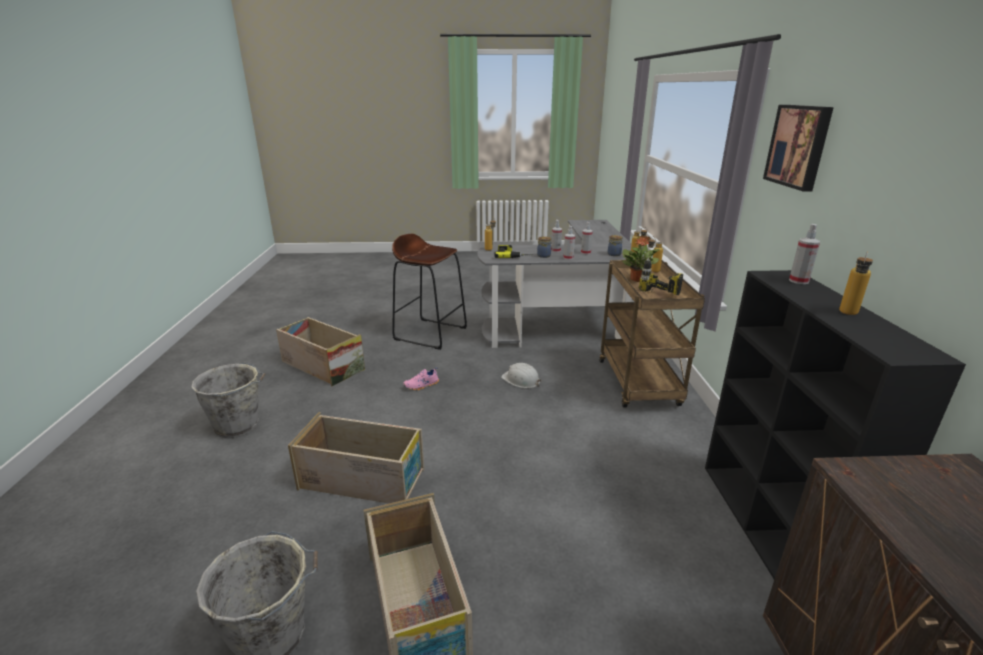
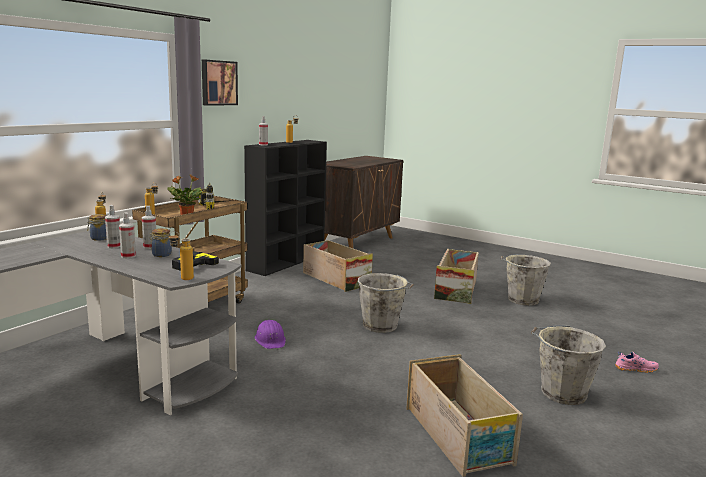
camera: 145 degrees left, 10 degrees down
crate [288,412,424,503] -> crate moved to [303,240,373,292]
brown stool [392,234,467,350] -> none
pink shoe [403,367,439,391] -> pink shoe moved to [615,352,659,373]
white hard hat [501,363,542,388] -> purple hard hat [255,320,286,349]
none -> grey bucket [357,273,414,333]

